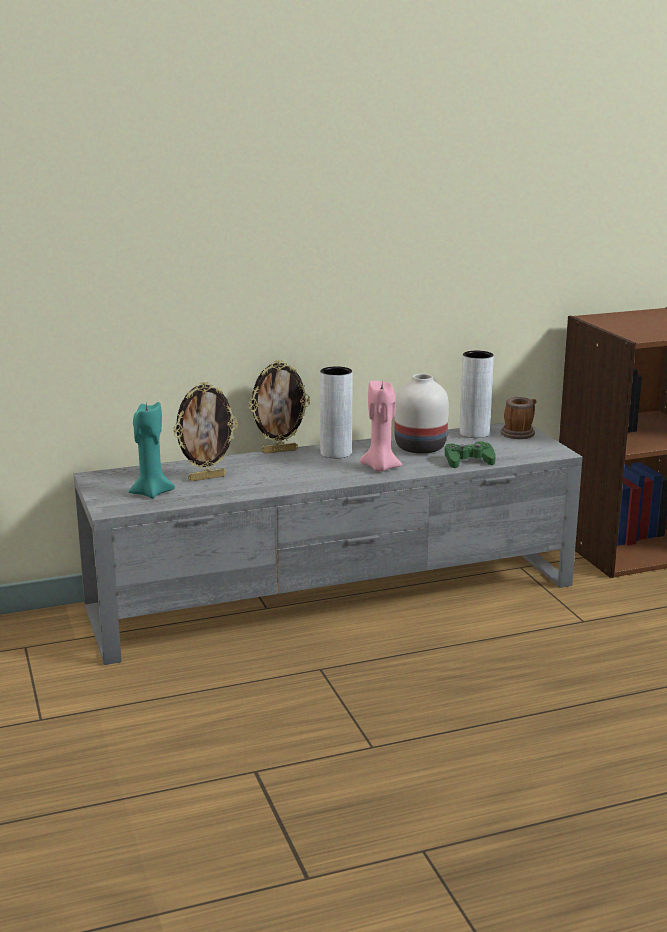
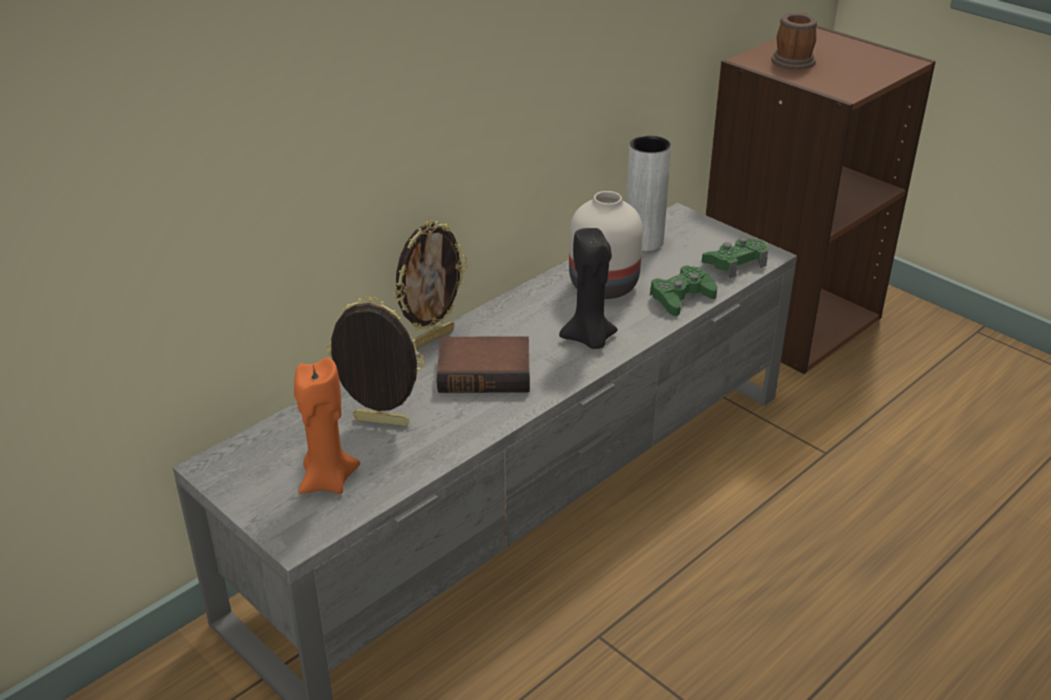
camera: 25 degrees left, 15 degrees up
turquoise candle [128,402,175,499] -> orange candle [294,357,360,494]
picture frame [173,382,238,481] -> picture frame turned 120 degrees counterclockwise [327,296,424,426]
grey vase [320,366,353,458] -> none
pink candle [360,381,402,472] -> black candle [559,228,618,349]
mug [501,397,536,439] -> mug moved to [771,12,817,70]
none -> book [437,336,530,393]
none -> green game controller [702,237,768,278]

